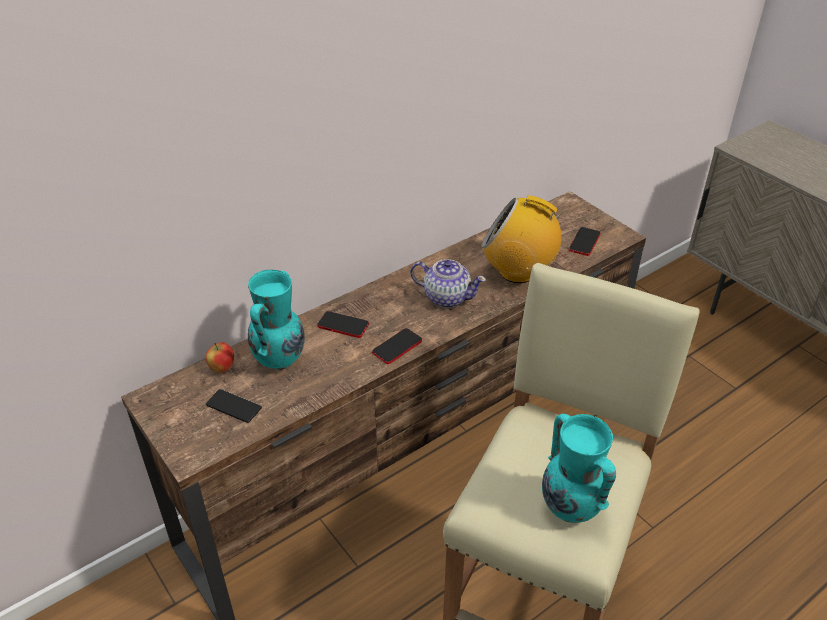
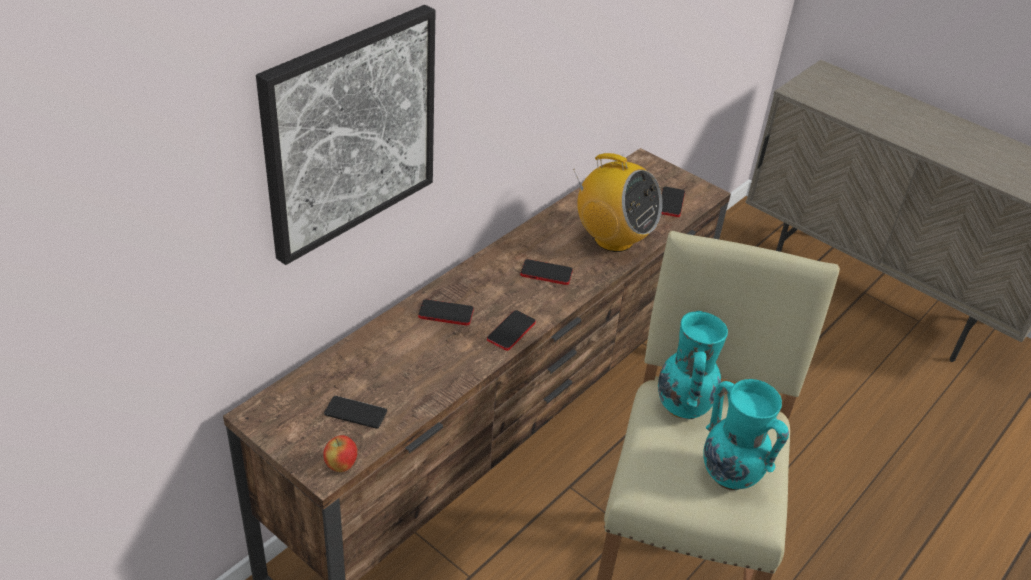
camera: 15 degrees left, 0 degrees up
apple [206,342,234,373] -> apple moved to [323,435,358,472]
turquoise vase [248,270,305,370] -> turquoise vase moved to [658,311,728,419]
teapot [410,259,486,308] -> phone [520,259,573,285]
radio [482,196,571,283] -> radio turned 150 degrees counterclockwise [573,153,662,252]
none -> picture [256,5,436,265]

